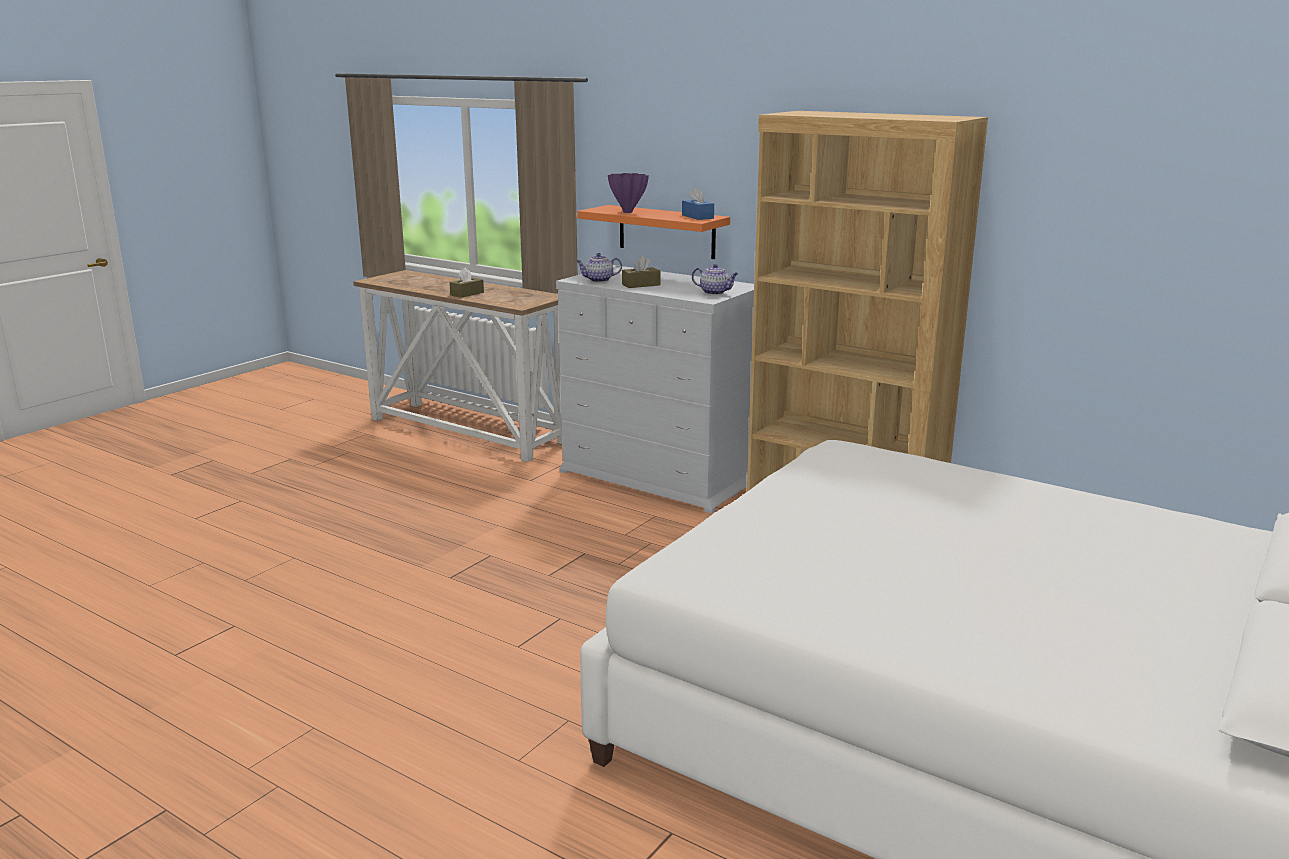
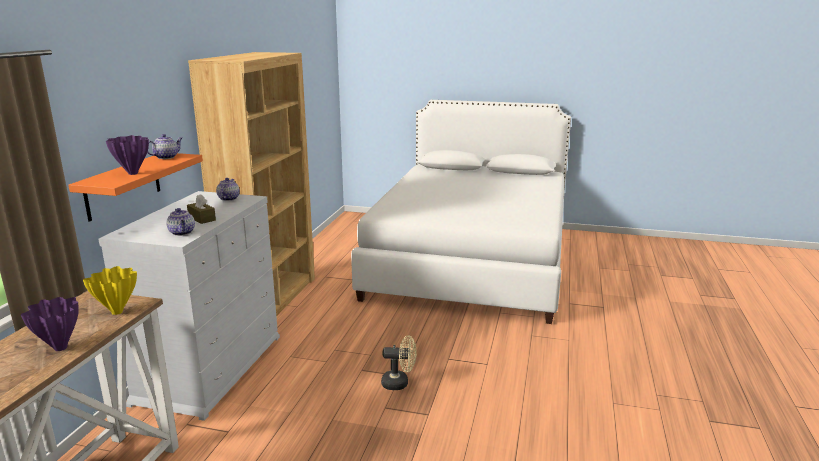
camera: 110 degrees left, 0 degrees up
brown tissue box [449,268,484,298] -> purple vase [21,297,79,351]
blue tissue box [682,187,714,220] -> teapot [147,134,182,159]
none -> yellow vase [83,266,137,315]
none -> beige fan [381,335,417,390]

